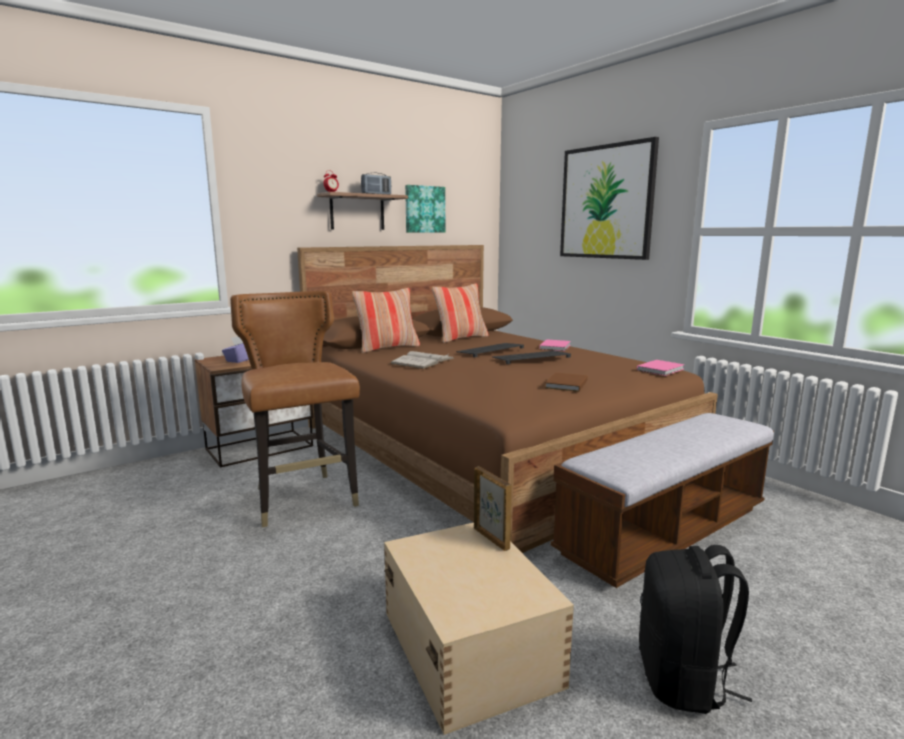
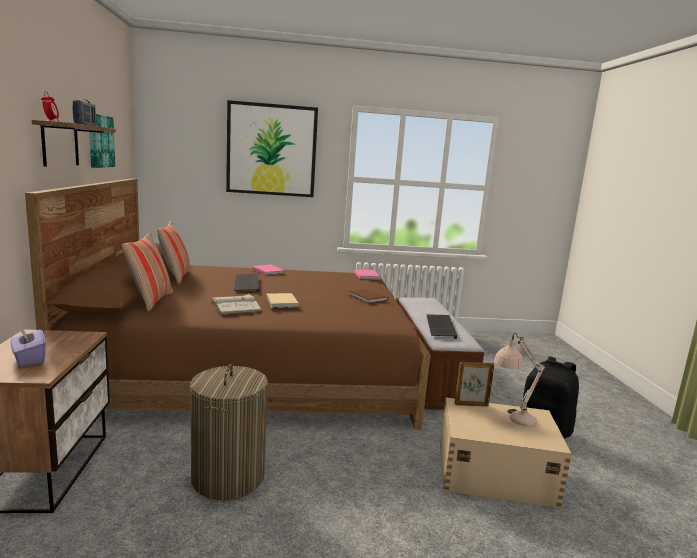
camera: 60 degrees left, 0 degrees up
brown chair [230,291,360,527] -> laundry basket [190,364,268,500]
keyboard [492,351,571,364] -> keyboard moved to [426,314,457,339]
none -> beige book [266,293,299,308]
none -> beige table lamp [494,333,545,427]

